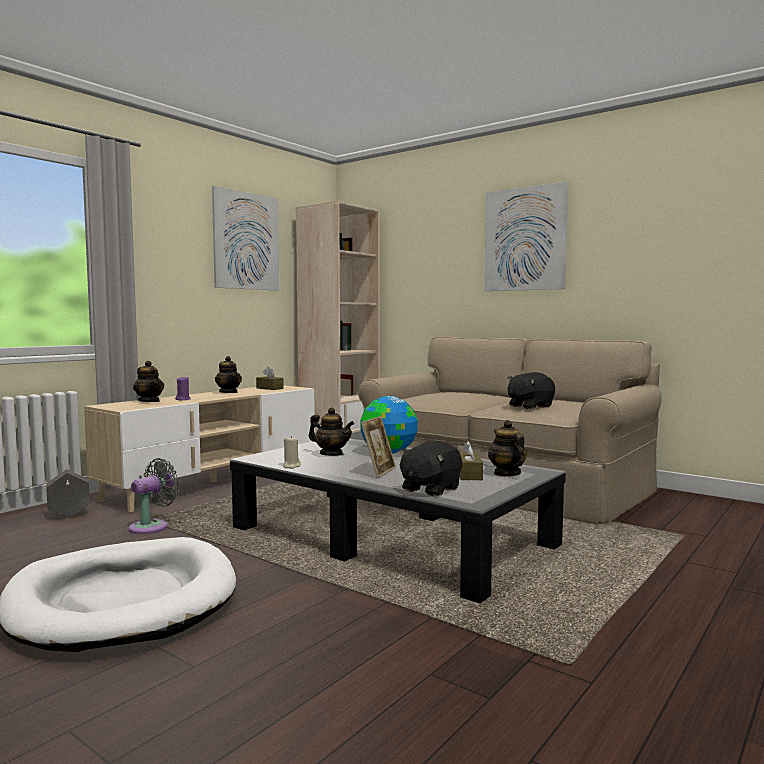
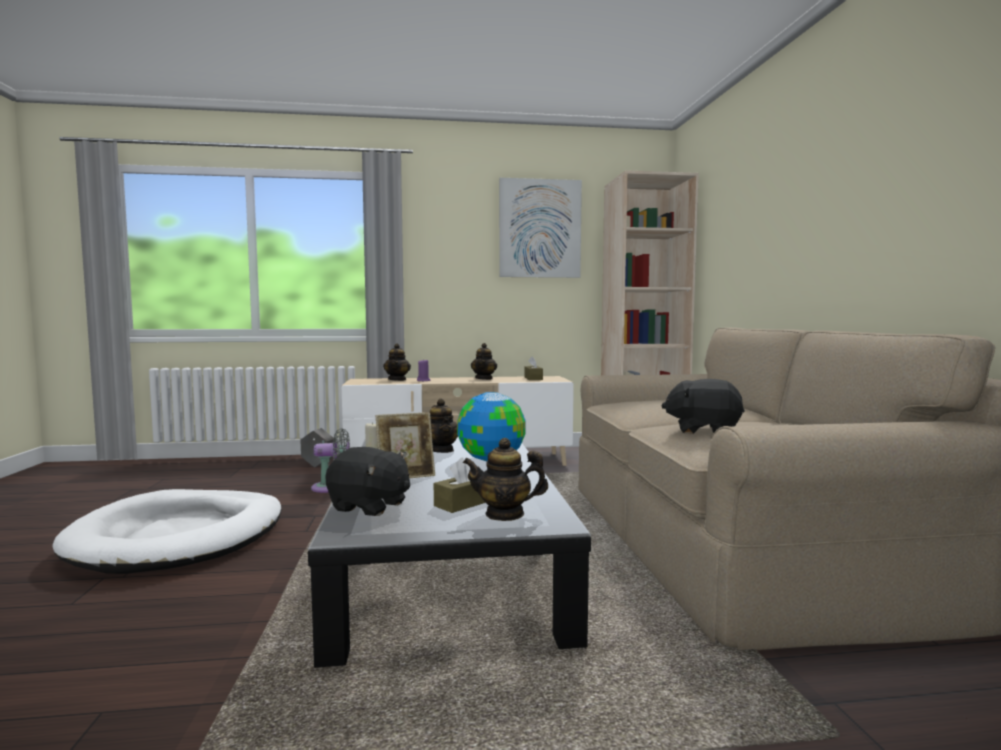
camera: 45 degrees right, 0 degrees up
black plush toy [398,441,462,497] -> black plush toy turned 150 degrees counterclockwise [325,447,410,516]
picture [484,182,568,291] -> none
teapot [488,420,527,477] -> teapot turned 120 degrees counterclockwise [463,438,548,521]

